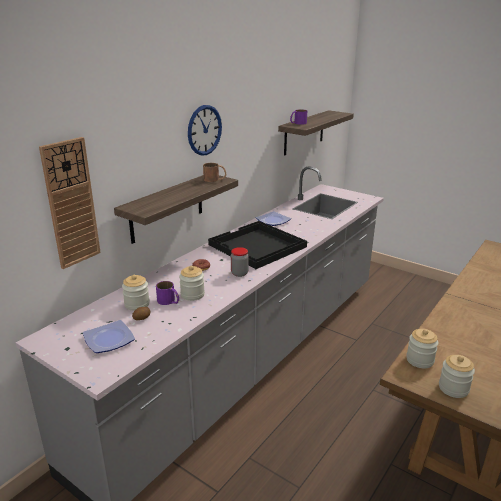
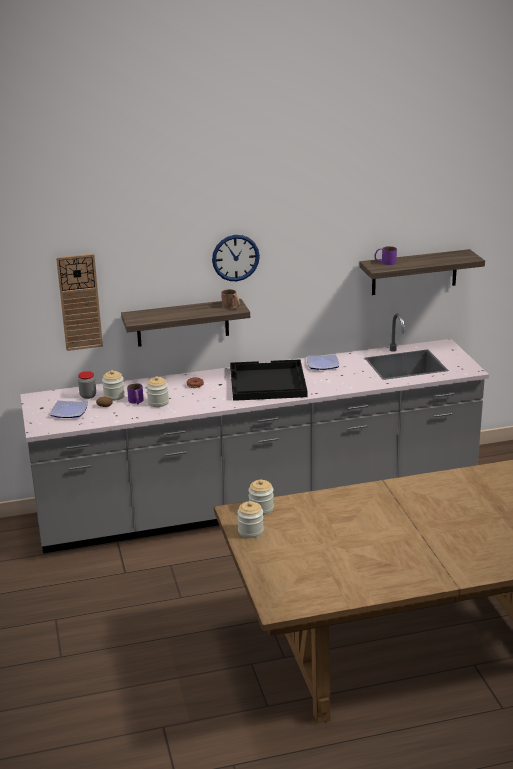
camera: 40 degrees right, 0 degrees up
jar [231,247,249,277] -> jar moved to [78,371,96,399]

